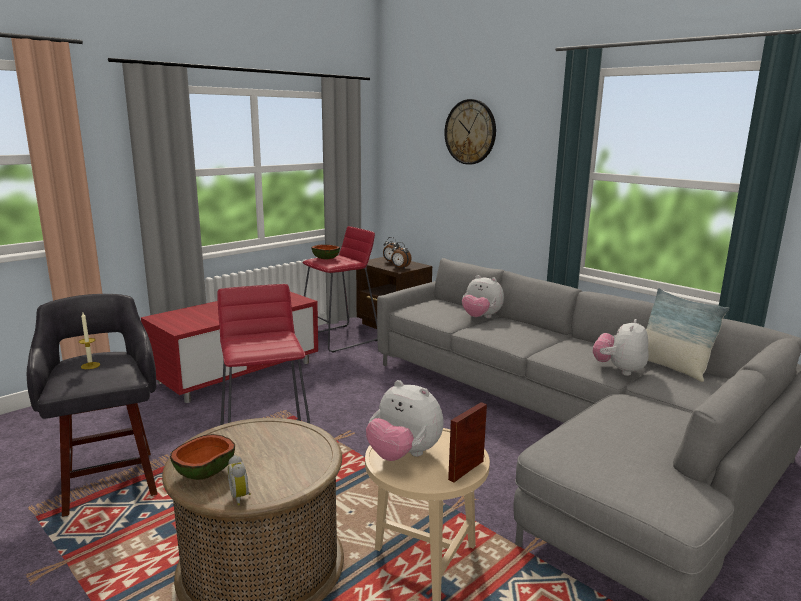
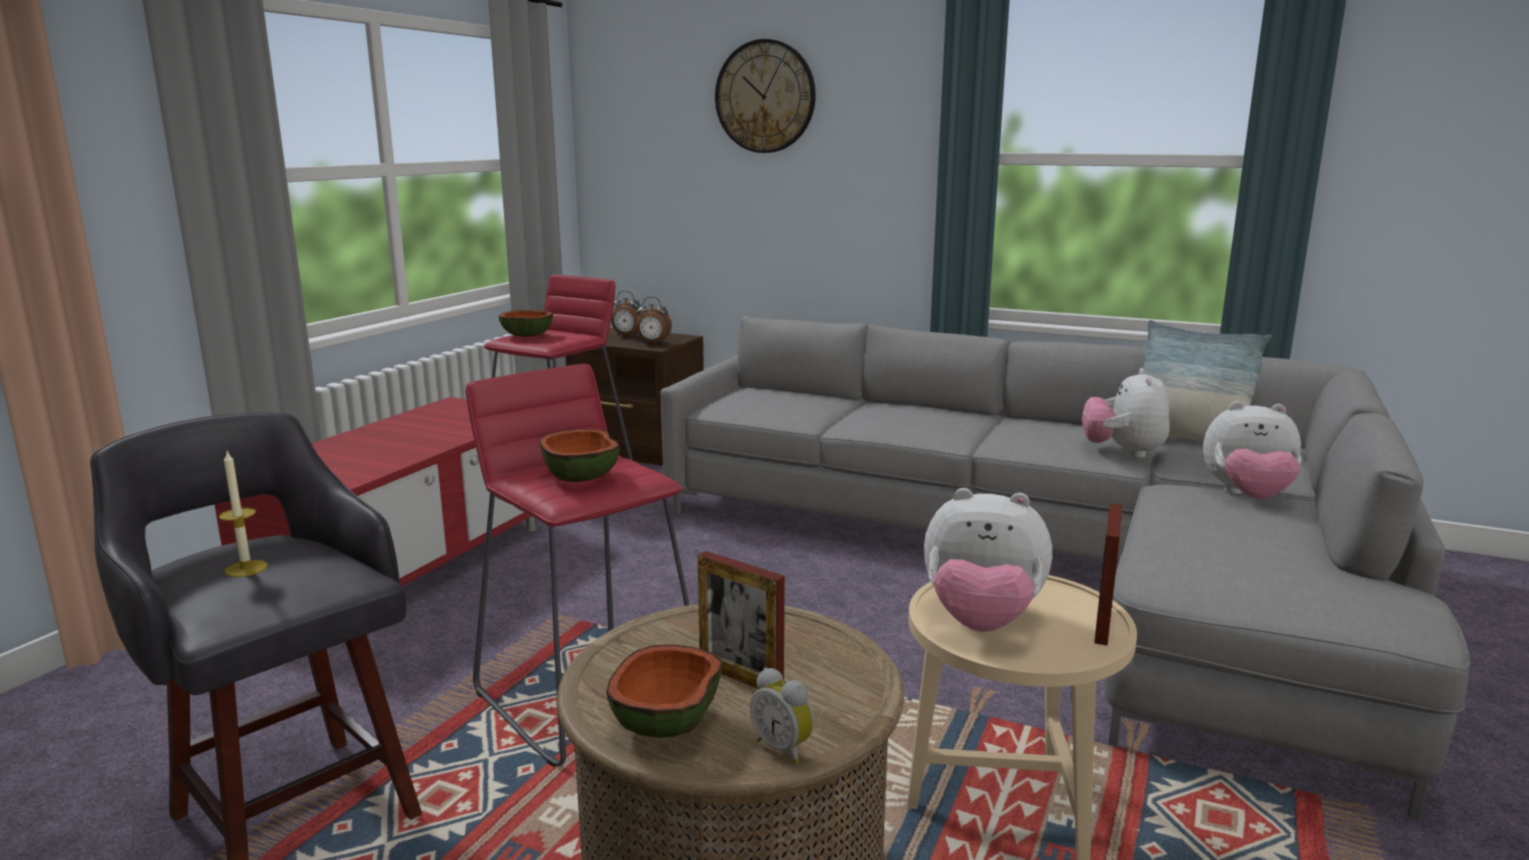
camera: 20 degrees left, 0 degrees up
plush toy [462,275,504,318] -> plush toy moved to [1203,401,1302,499]
none -> bowl [539,429,620,482]
none -> picture frame [698,551,785,689]

